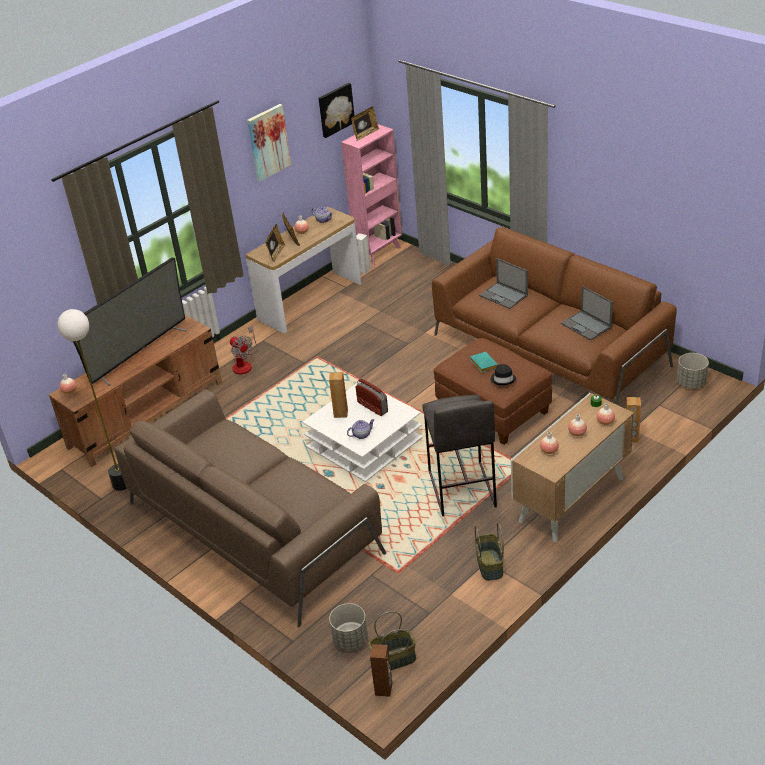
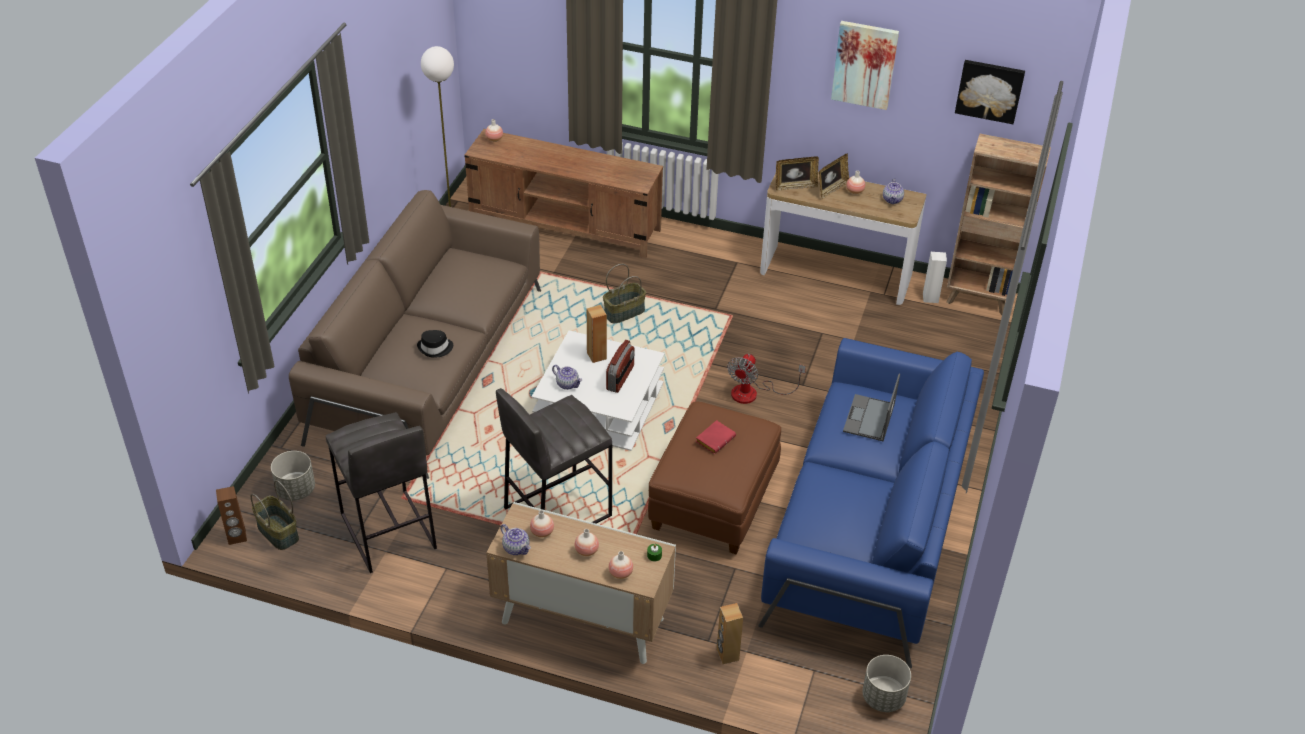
camera: 60 degrees right, 5 degrees up
television [73,257,187,386] -> none
fan [230,326,258,374] -> fan moved to [727,354,806,404]
pink bookcase [341,124,402,265] -> brown bookcase [947,134,1051,315]
picture frame [351,106,379,141] -> none
brown sofa [432,227,677,405] -> blue sofa [758,338,984,668]
turquoise book [470,352,498,373] -> red book [695,420,736,454]
basket [475,523,504,581] -> basket moved to [603,264,646,323]
black hat [491,364,516,385] -> black hat moved to [417,330,453,358]
laptop [561,286,613,340] -> none
none -> grey stool [326,412,437,573]
none -> teapot [500,524,531,555]

